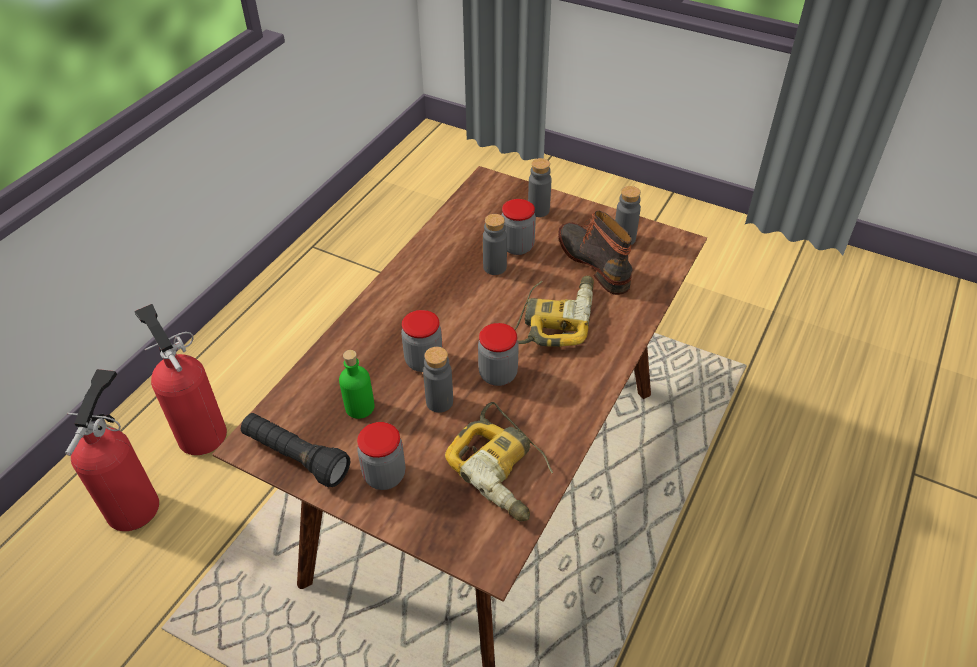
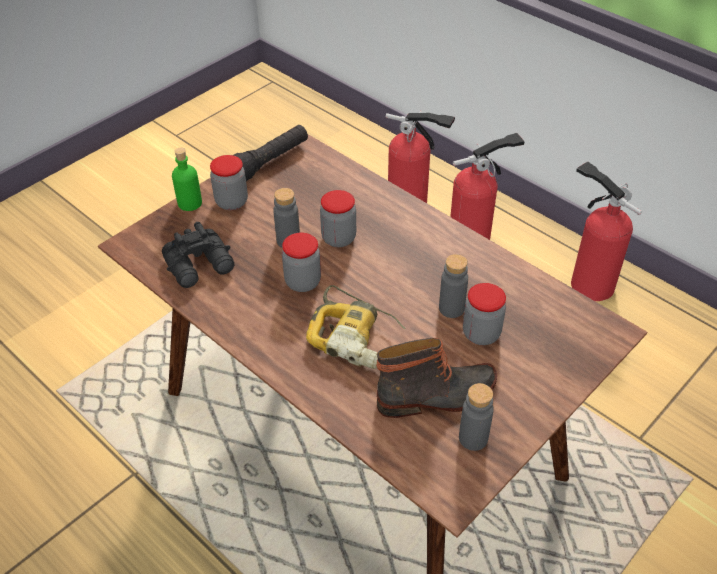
camera: 105 degrees right, 0 degrees up
green bottle [339,350,375,419] -> green bottle moved to [172,148,202,211]
power drill [445,402,553,522] -> black binoculars [162,222,234,288]
grey bottle [528,158,551,217] -> none
none -> fire extinguisher [571,161,642,301]

